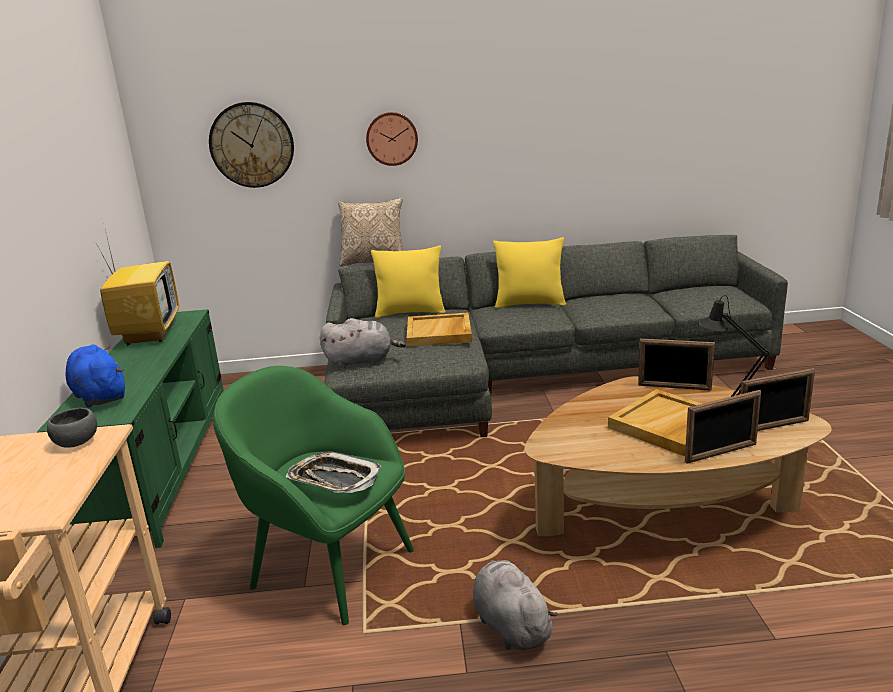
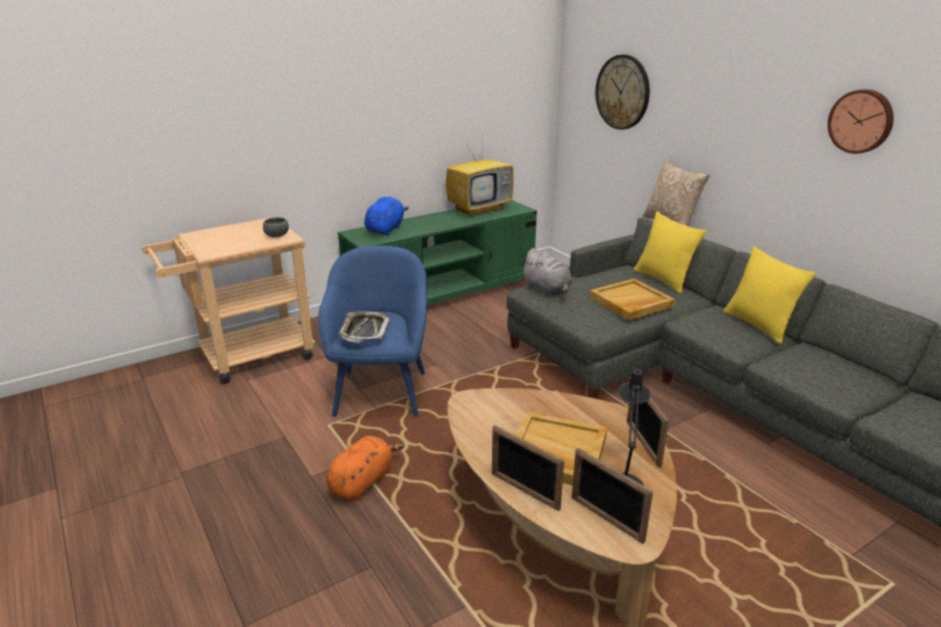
camera: 60 degrees right, 5 degrees up
green armchair [213,366,414,625] -> blue armchair [318,245,427,417]
wall clock [366,112,418,166] -> wall clock moved to [827,89,894,154]
grey plush toy [473,560,558,651] -> orange plush toy [326,436,404,500]

